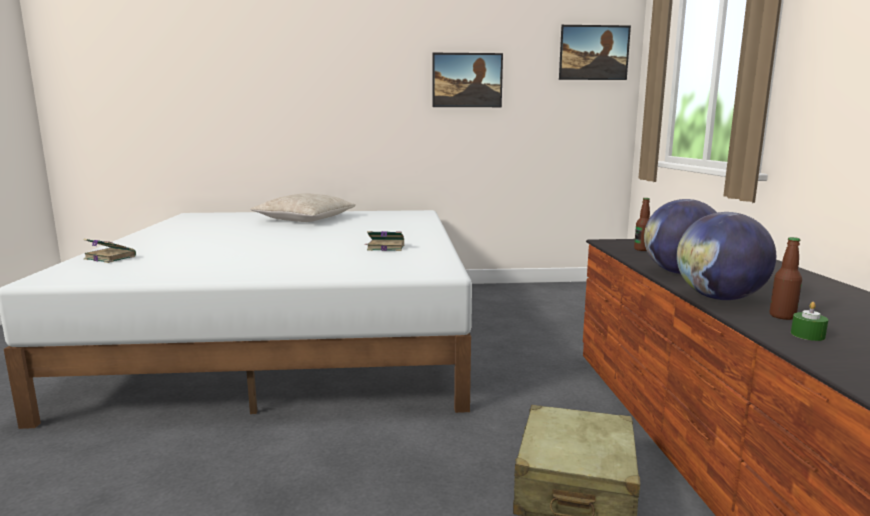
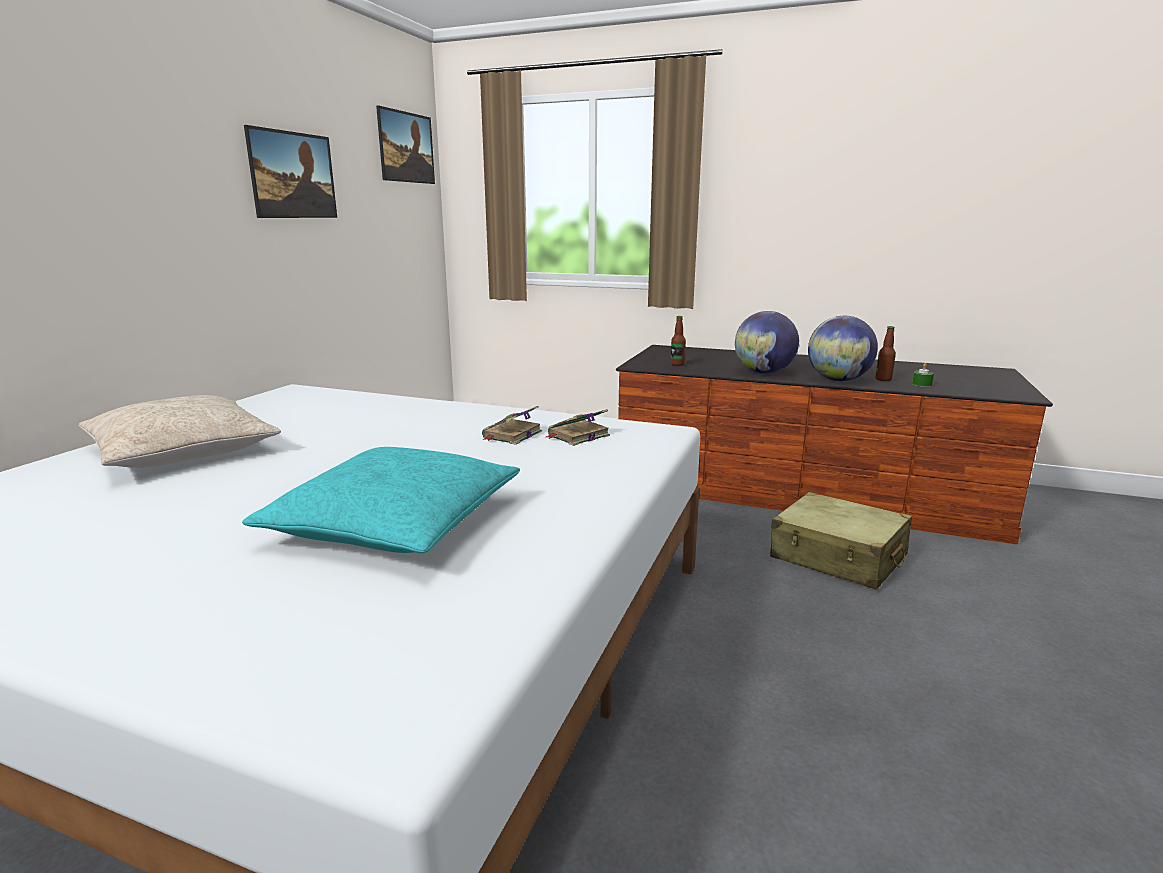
camera: 65 degrees left, 5 degrees up
book [84,239,136,263] -> book moved to [546,409,610,446]
none -> turquoise pillow [242,447,520,553]

